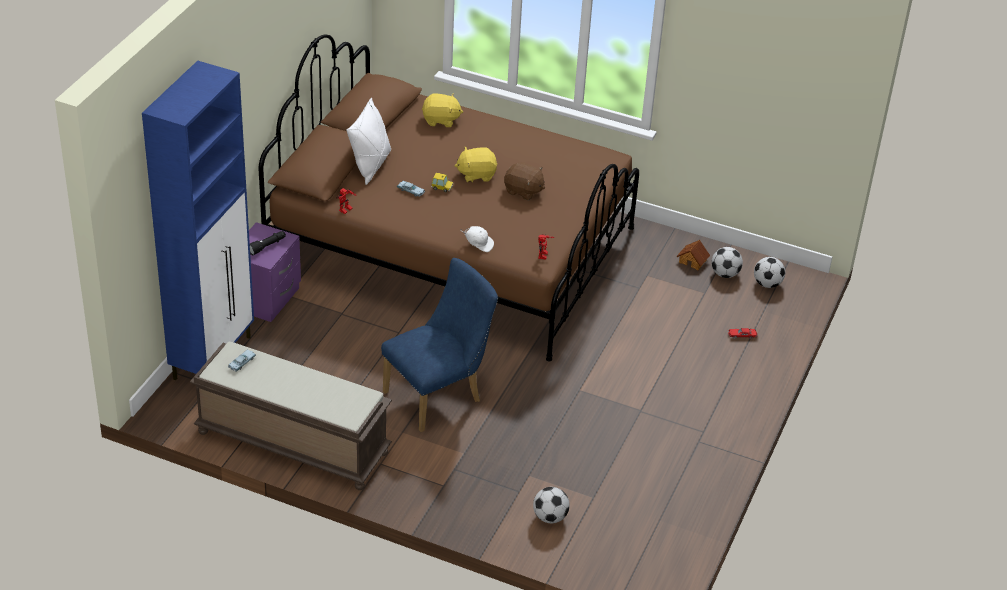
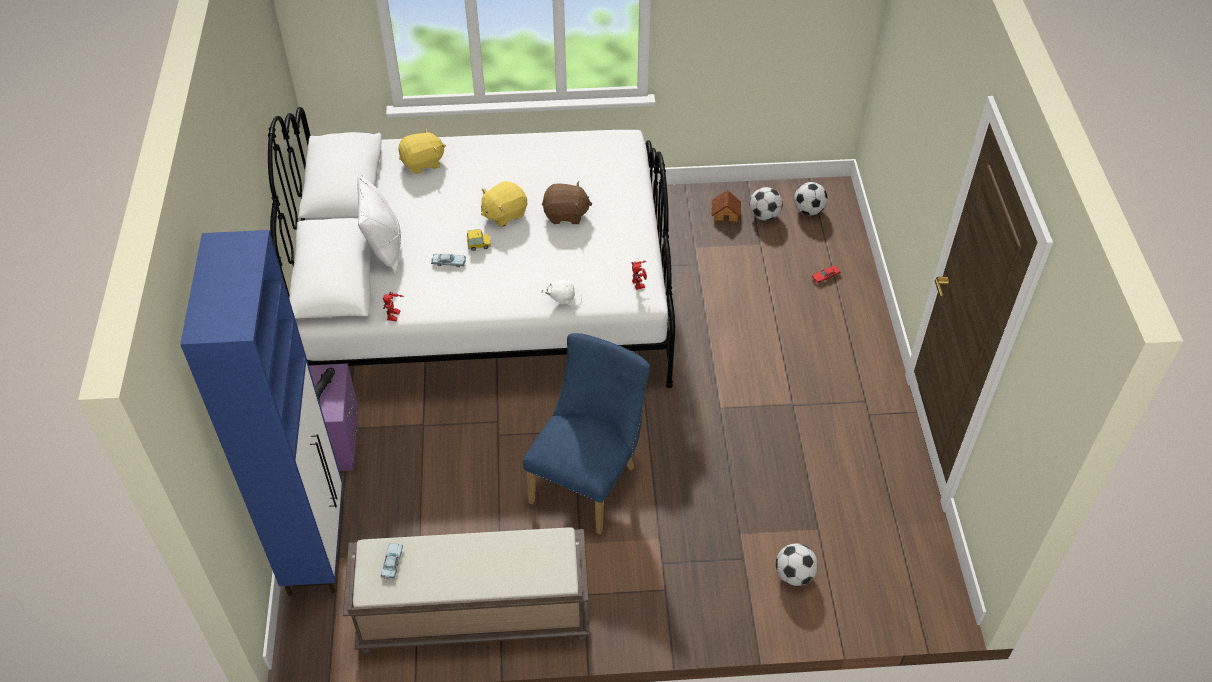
camera: 25 degrees left, 10 degrees up
brown bed [259,35,639,361] -> white bed [268,107,675,388]

